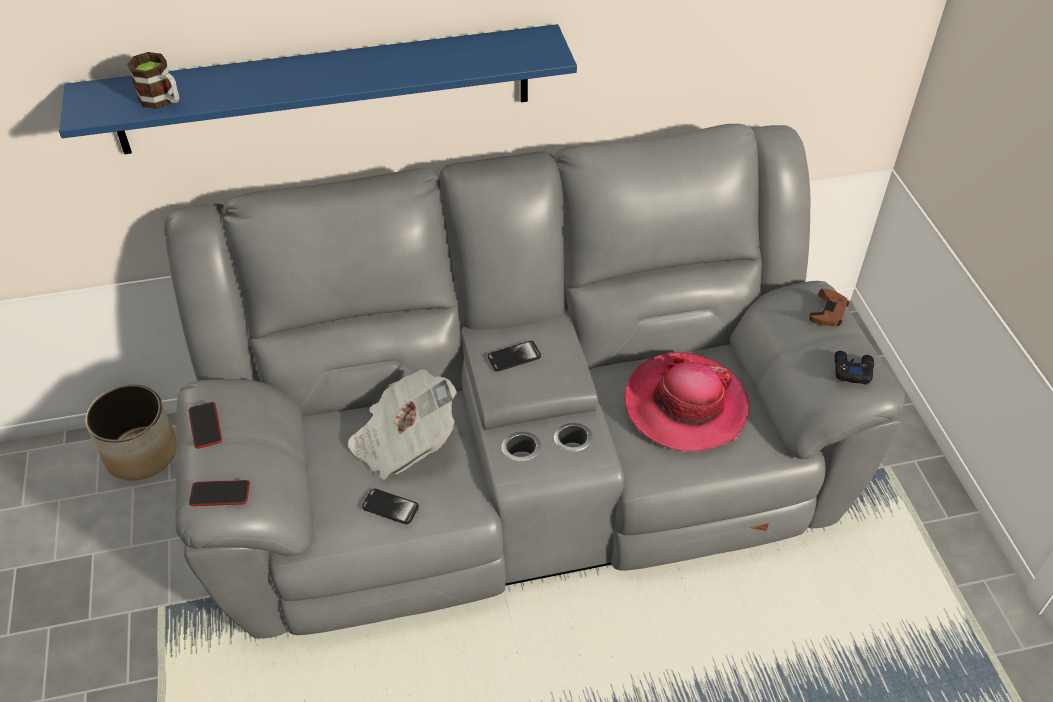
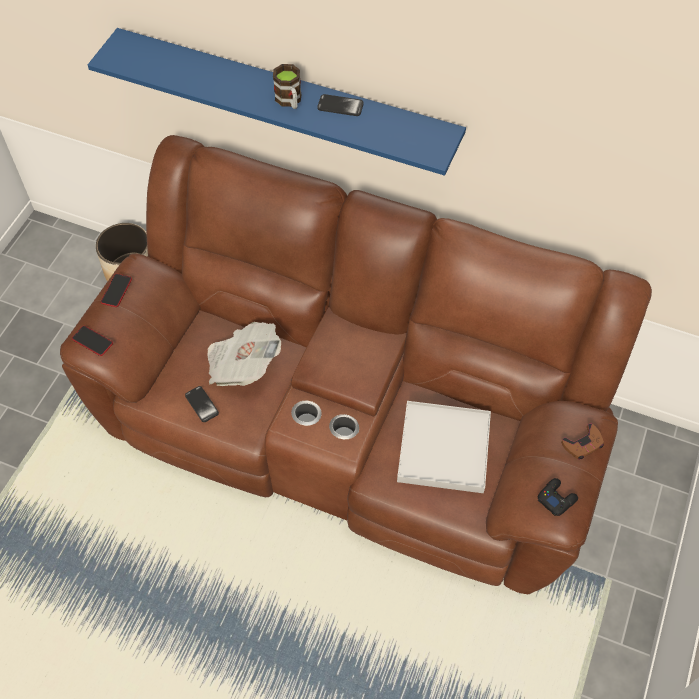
camera: 35 degrees right, 10 degrees up
mug [127,52,179,109] -> mug moved to [273,64,301,109]
grey sofa [164,124,905,639] -> brown sofa [60,135,652,594]
phone [488,341,541,372] -> phone moved to [317,94,364,116]
hat [624,352,749,452] -> white tray [397,401,491,493]

